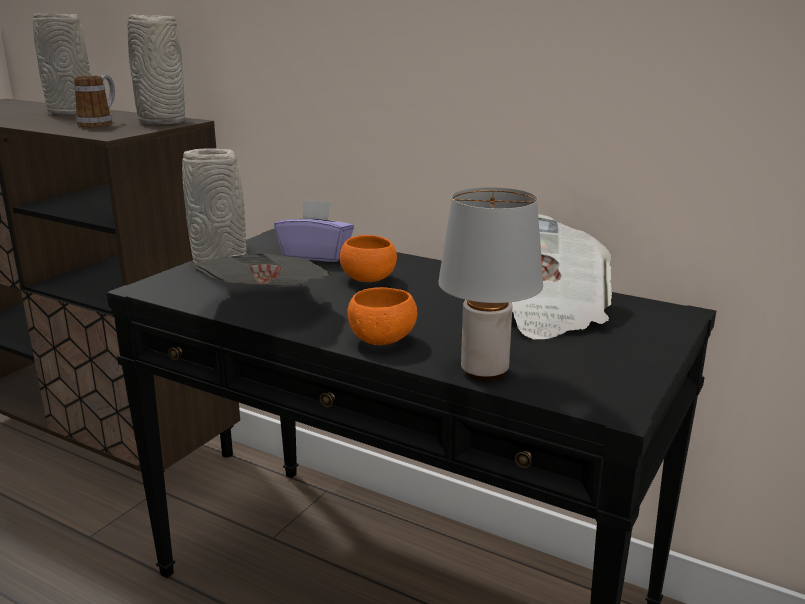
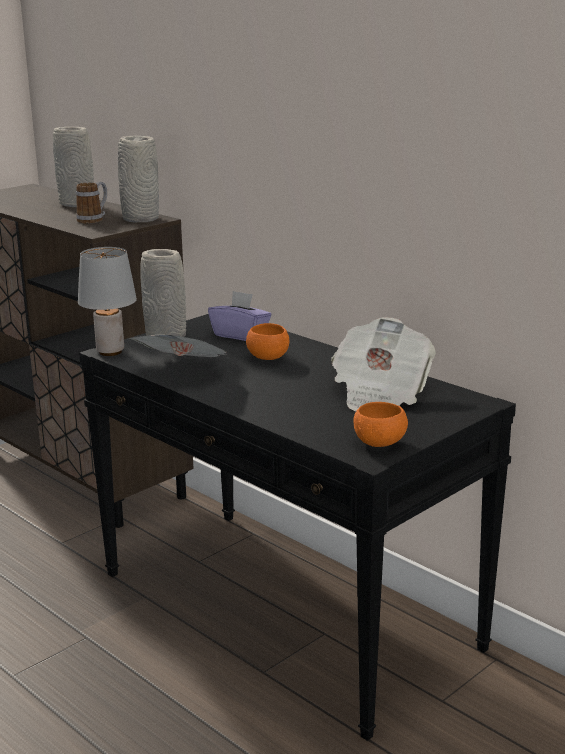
camera: 15 degrees right, 0 degrees up
orange bowl [347,287,417,345] -> orange bowl moved to [353,402,408,447]
grey table lamp [438,187,543,381] -> grey table lamp moved to [78,247,137,356]

